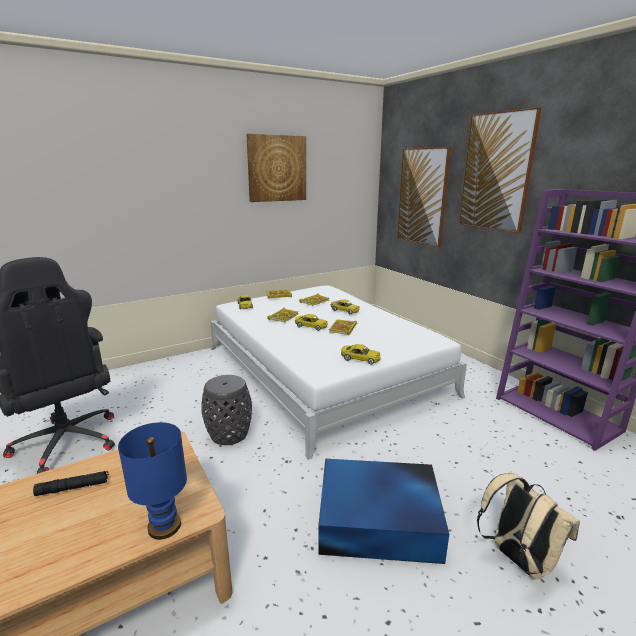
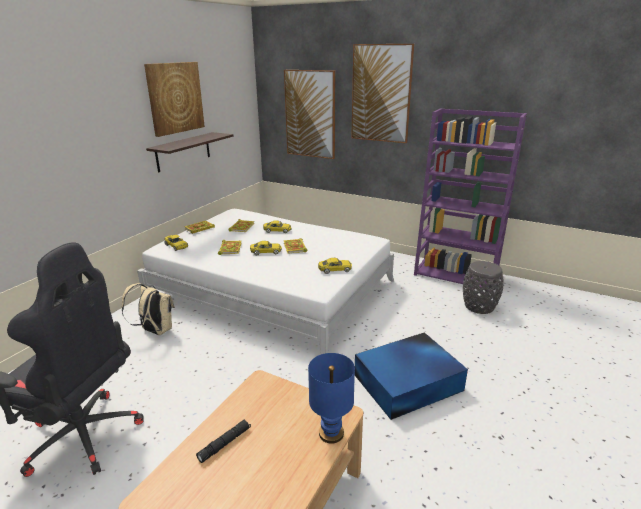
camera: 30 degrees left, 5 degrees up
grey stool [201,375,252,445] -> grey stool moved to [463,261,503,314]
beige backpack [477,471,580,579] -> beige backpack moved to [122,283,175,335]
none -> shelf [146,132,234,172]

